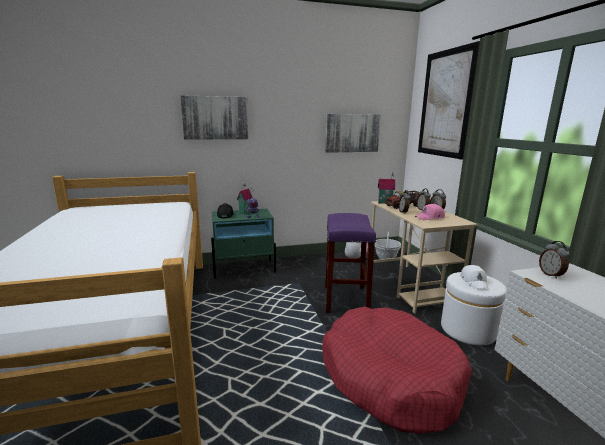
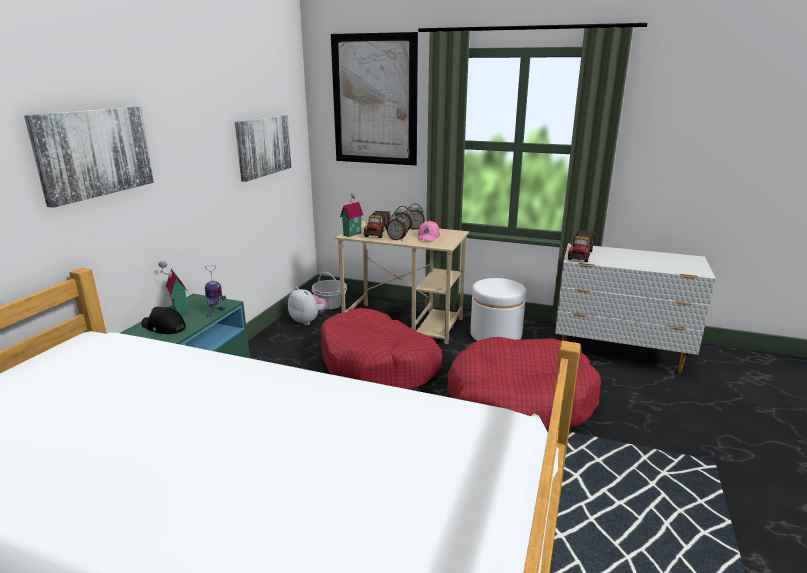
camera: 55 degrees left, 5 degrees up
purple stool [325,213,376,313] -> red dog bed [321,308,442,390]
white cap [460,265,488,289] -> none
alarm clock [539,241,570,279] -> toy truck [568,231,595,262]

